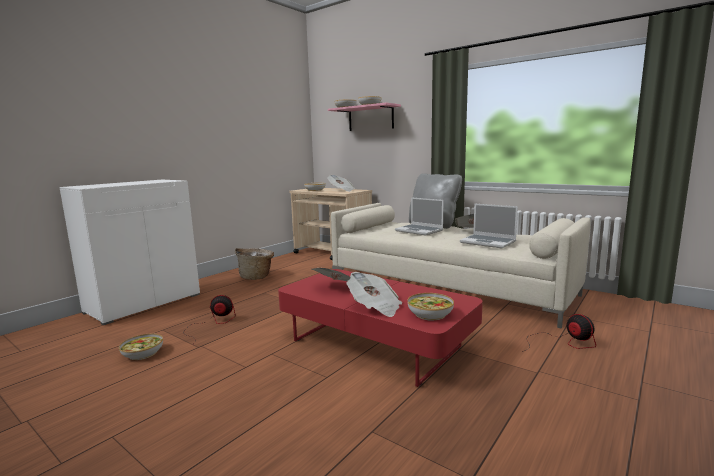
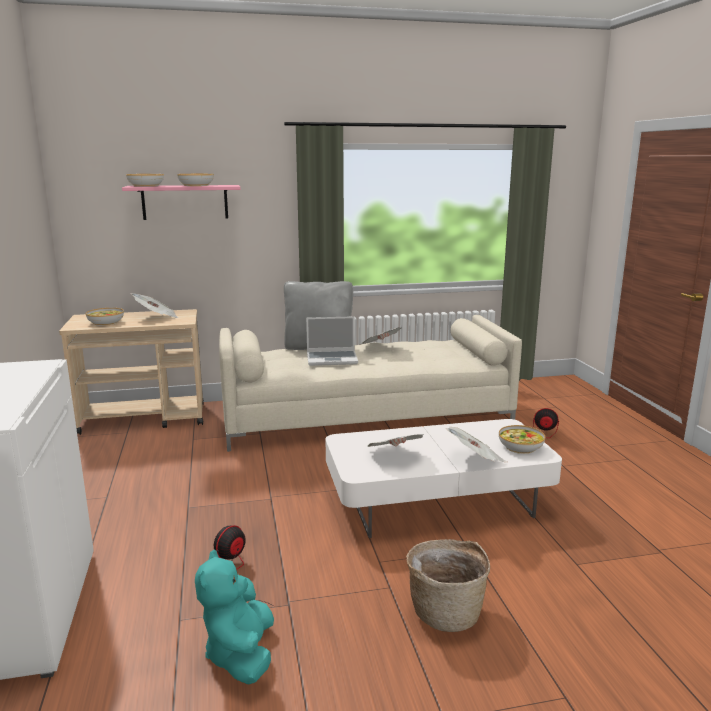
camera: 50 degrees left, 5 degrees up
bowl [119,333,163,360] -> turquoise plush toy [195,550,274,685]
basket [235,248,274,280] -> basket moved to [406,539,490,632]
red coffee table [278,269,483,387] -> white coffee table [326,419,562,538]
laptop [460,204,518,248] -> none

